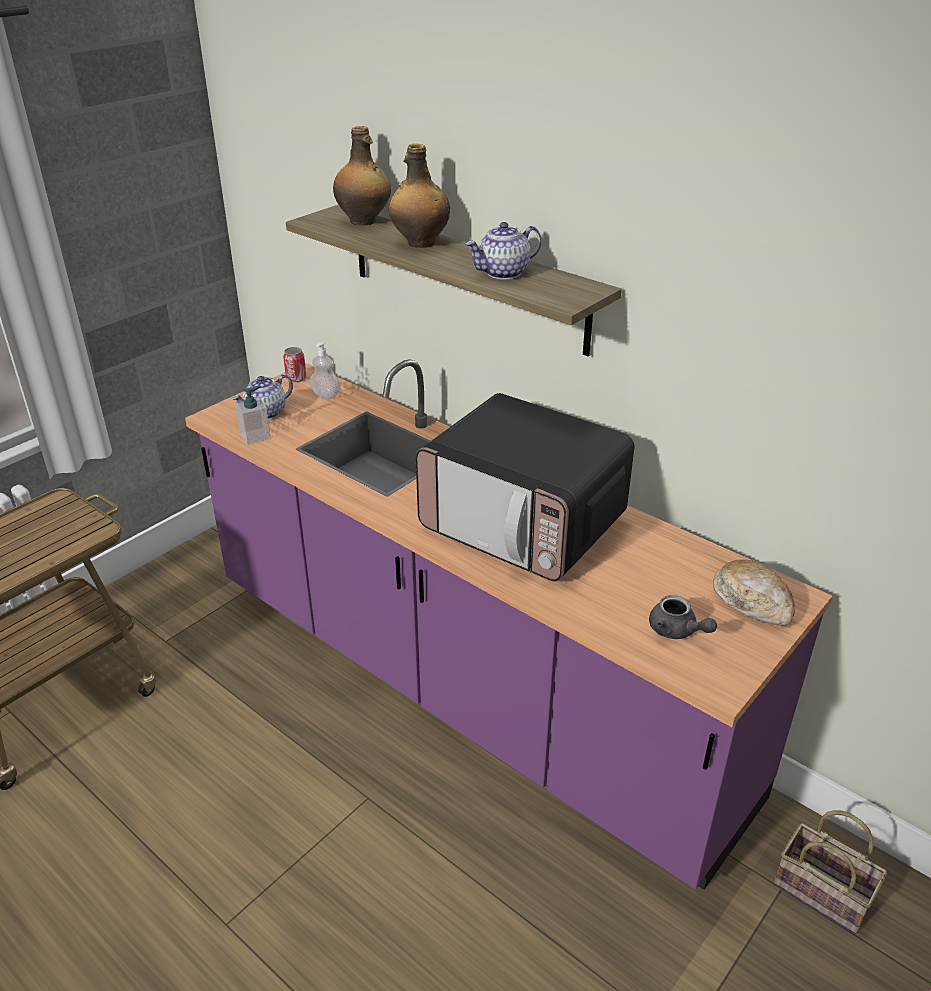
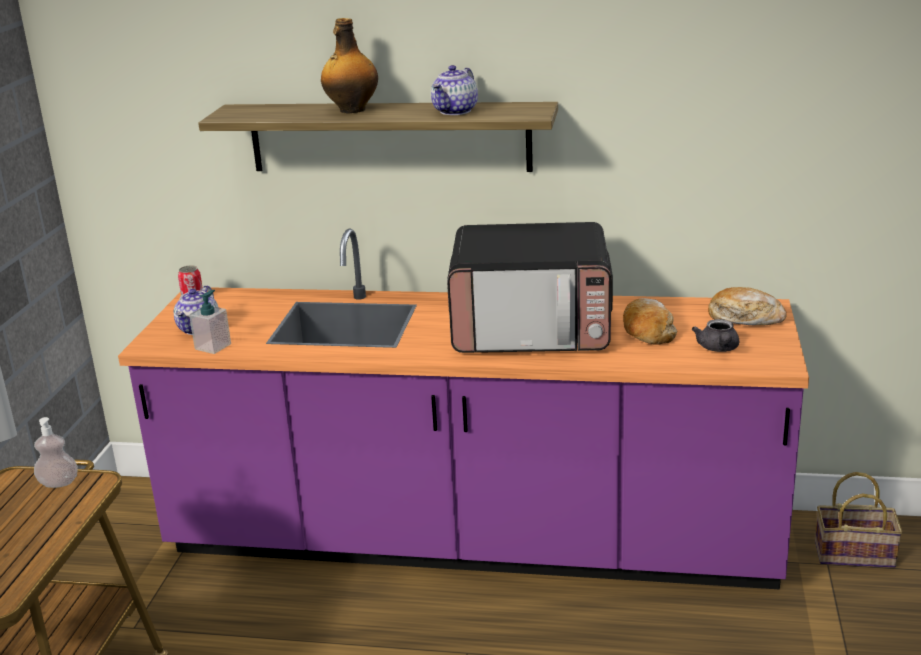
camera: 30 degrees left, 10 degrees down
soap dispenser [310,341,341,399] -> soap dispenser moved to [34,417,78,488]
bottle [333,126,391,226] -> none
grey teapot [649,595,717,639] -> grey teapot turned 75 degrees clockwise [692,319,739,352]
none -> bread [623,298,677,345]

